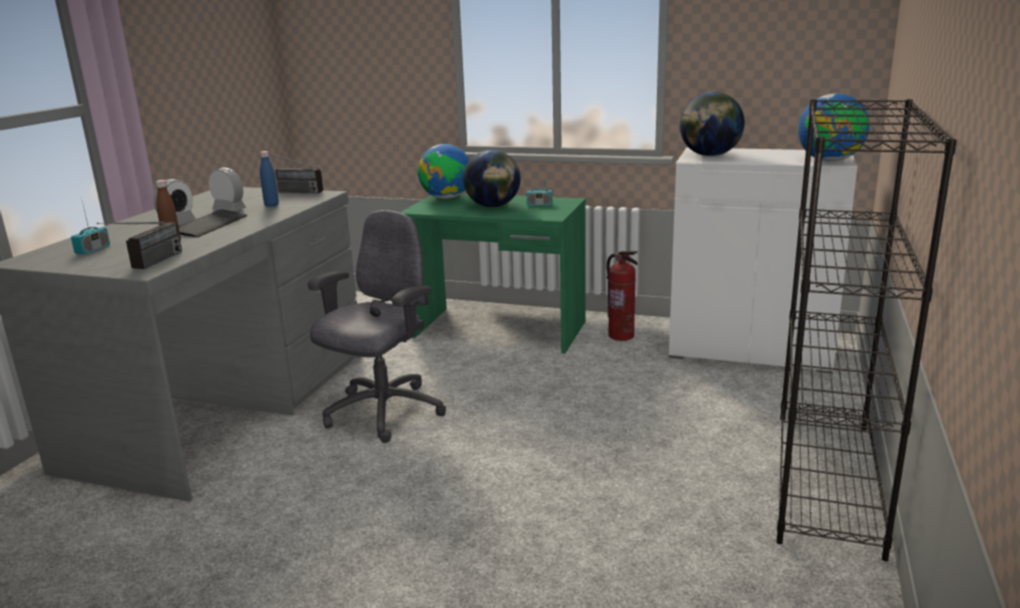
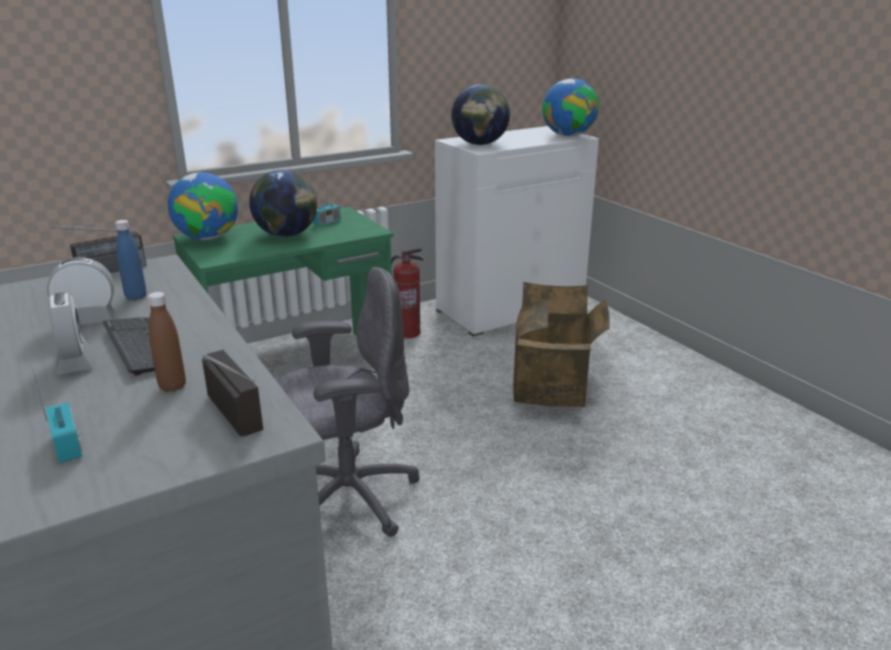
camera: 50 degrees left, 5 degrees up
grey office chair [308,210,446,443] -> grey office chair turned 90 degrees clockwise [277,267,419,537]
black bookcase [776,99,957,561] -> none
none -> cardboard box [513,282,610,407]

